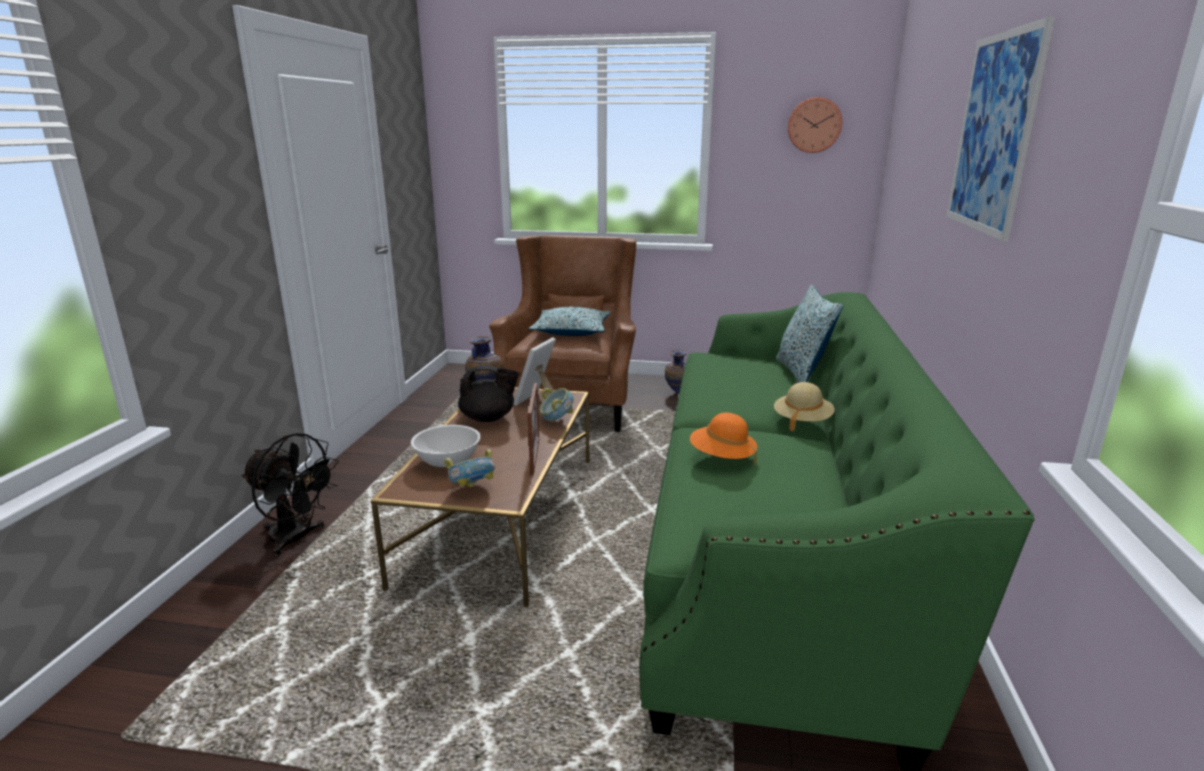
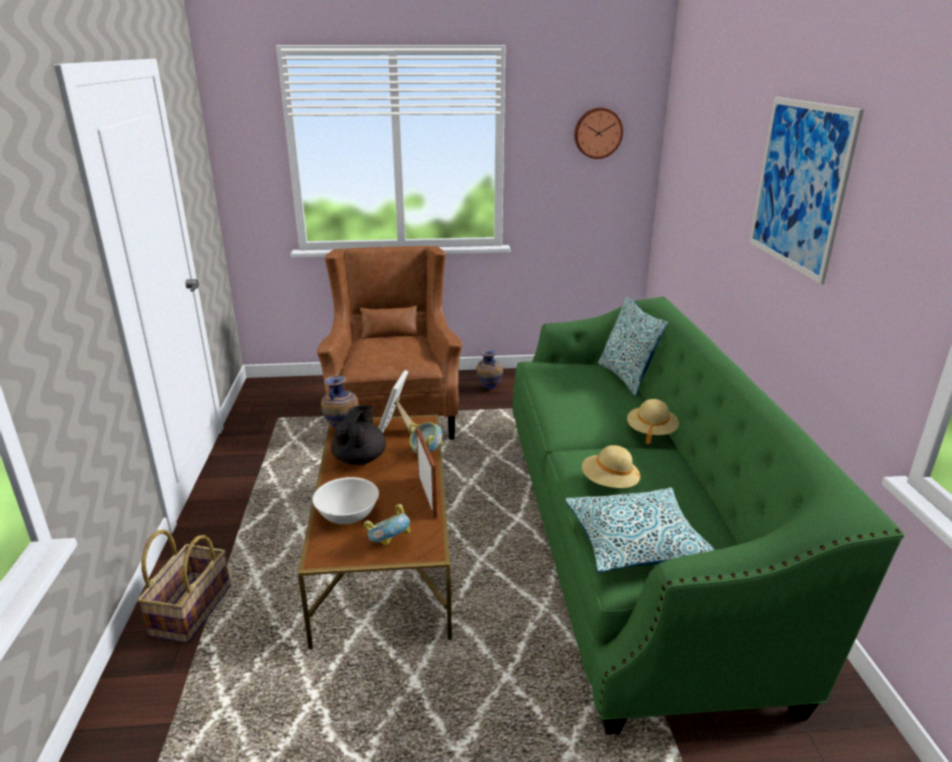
camera: 15 degrees left, 5 degrees up
black fan [241,433,339,556] -> basket [137,529,231,643]
black teapot [458,365,519,422] -> black teapot turned 60 degrees counterclockwise [331,405,386,465]
pillow [529,307,611,336] -> pillow moved to [565,487,715,573]
orange hat [690,413,757,465] -> beige hat [582,445,641,488]

